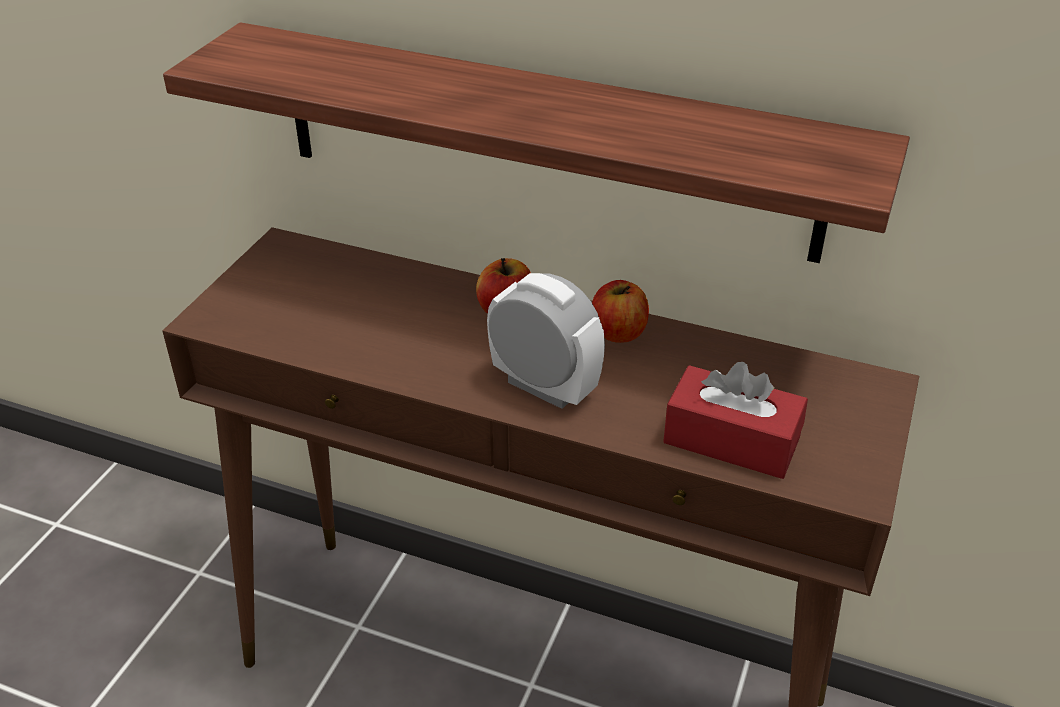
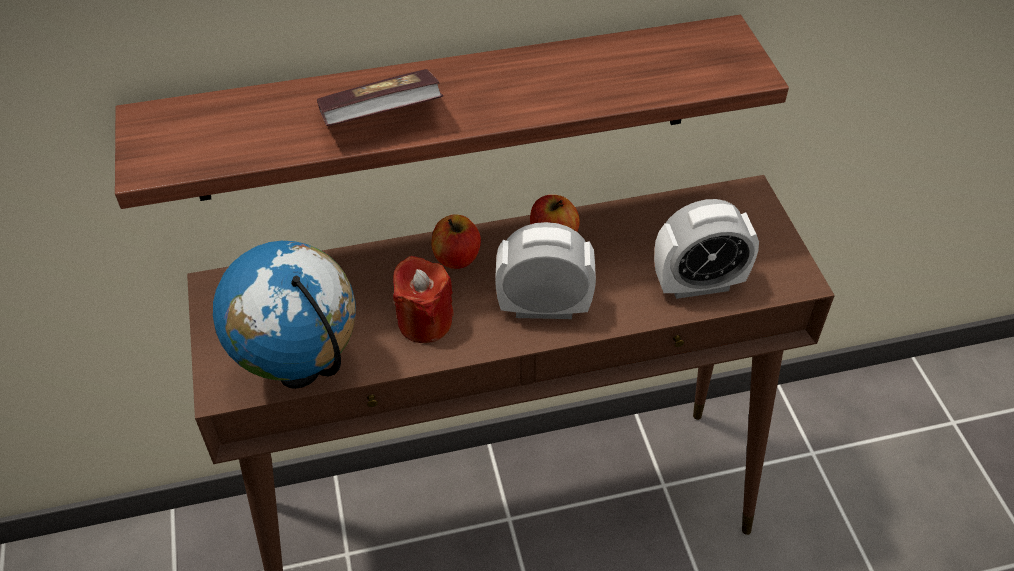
camera: 35 degrees left, 10 degrees up
red tissue box [663,362,808,479] -> alarm clock [654,199,759,299]
none -> globe [213,241,356,389]
none -> book [317,69,443,126]
none -> red candle [393,256,454,343]

